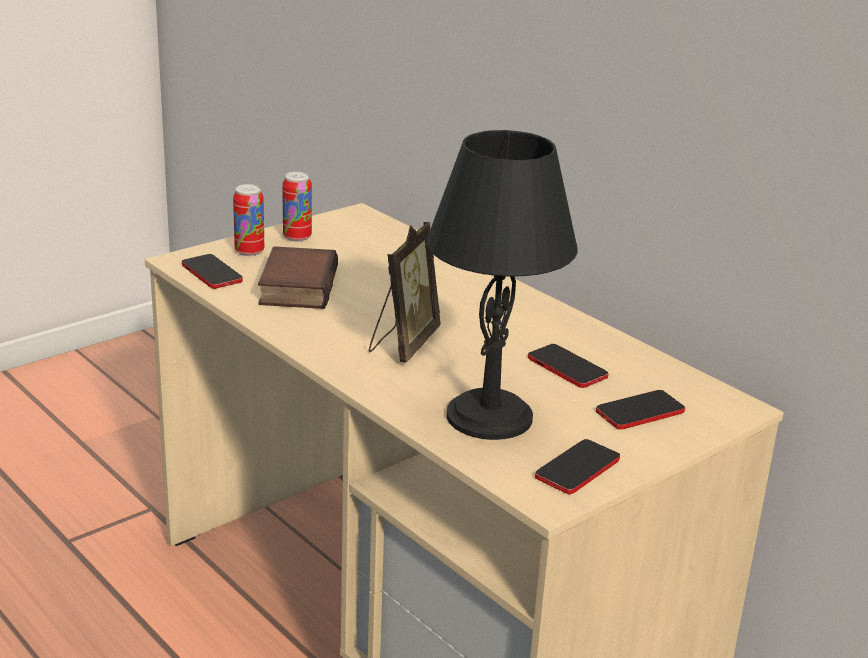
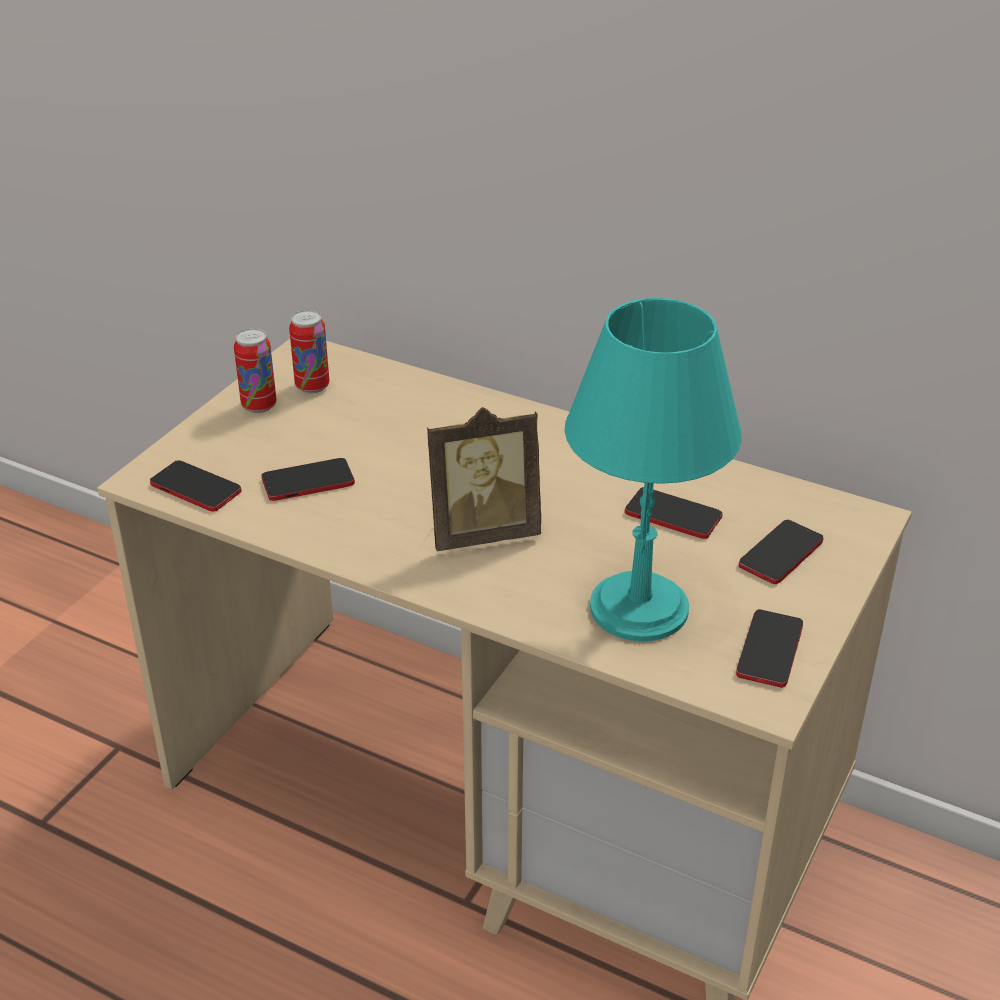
camera: 20 degrees left, 10 degrees up
can [233,184,264,256] -> can moved to [289,310,330,393]
book [258,246,338,309] -> phone [261,458,355,501]
picture frame [369,222,441,363] -> picture frame turned 75 degrees clockwise [427,407,541,551]
black table lamp [427,130,578,440] -> turquoise table lamp [564,298,742,641]

